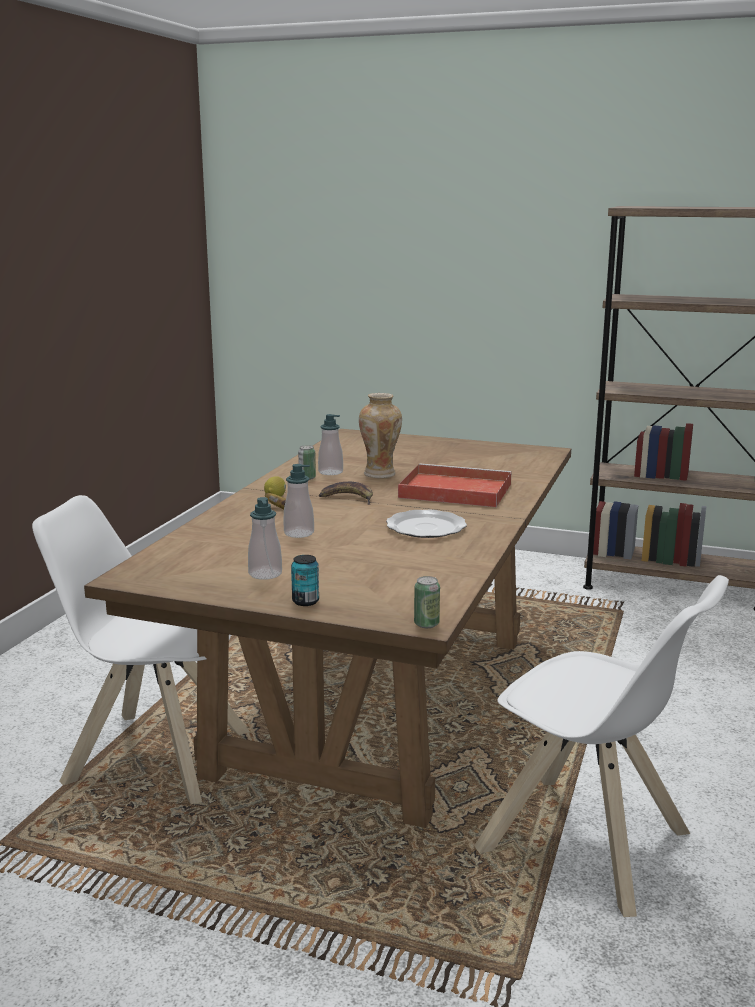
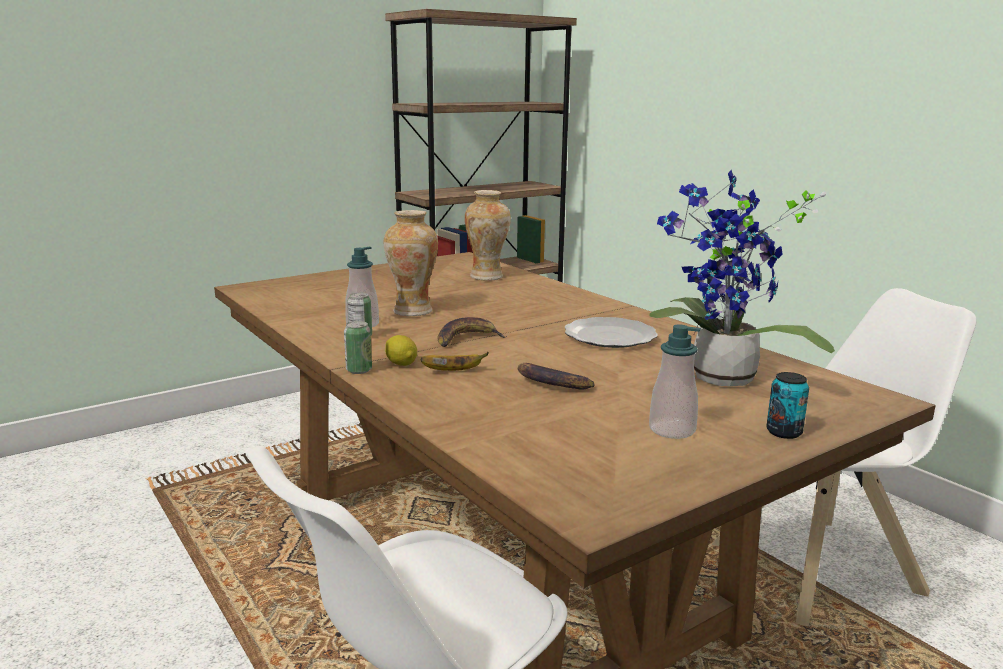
camera: 55 degrees left, 0 degrees up
soap dispenser [283,464,314,538] -> banana [518,363,595,389]
red tray [398,464,512,507] -> none
can [414,576,440,628] -> can moved to [344,321,372,374]
none -> vase [465,190,511,281]
none -> potted plant [649,170,835,386]

